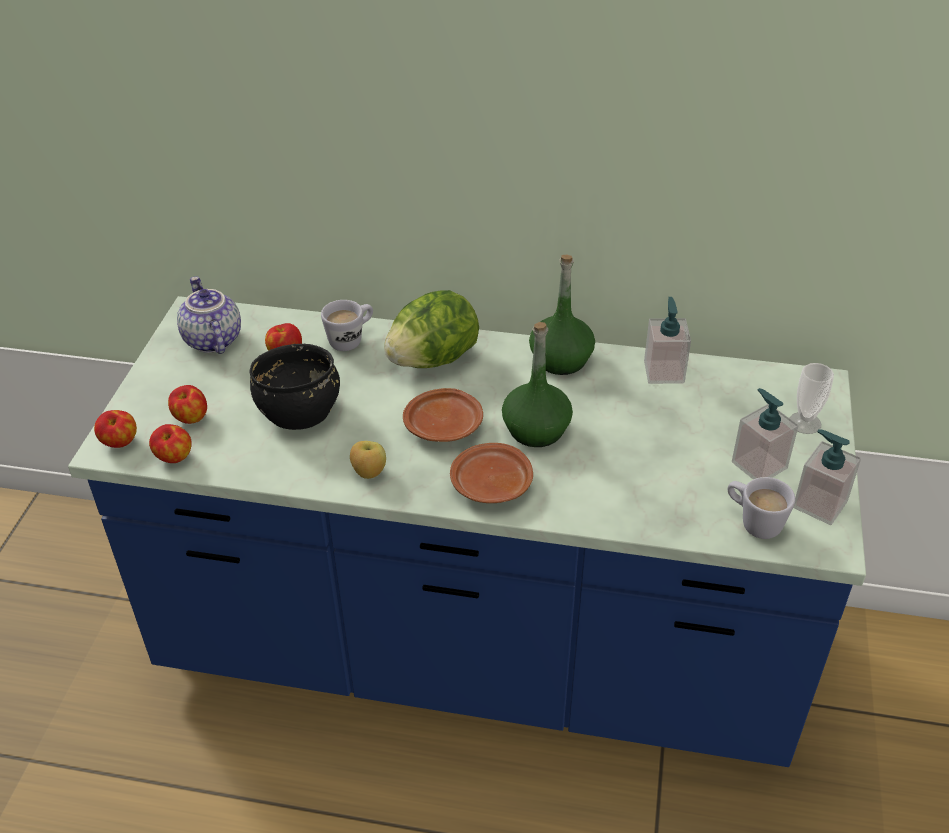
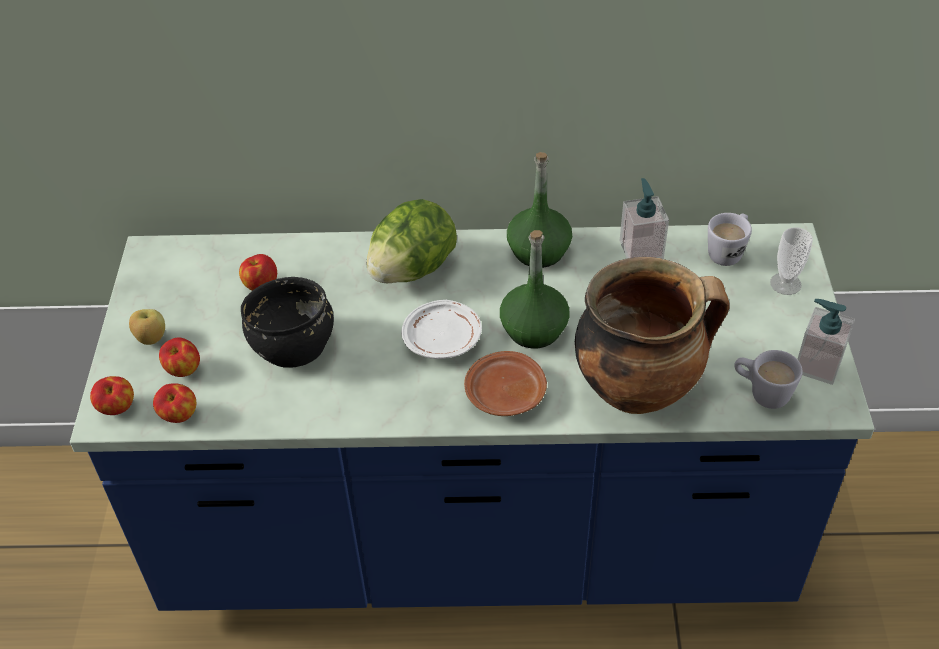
camera: 10 degrees left, 5 degrees up
teapot [177,276,241,354] -> none
white mug [321,300,373,351] -> white mug moved to [708,213,752,266]
apple [350,441,386,479] -> apple moved to [129,309,165,345]
brown plate [403,388,483,442] -> white plate [401,300,482,359]
soap dispenser [732,388,799,480] -> none
none -> cooking pot [575,257,729,414]

